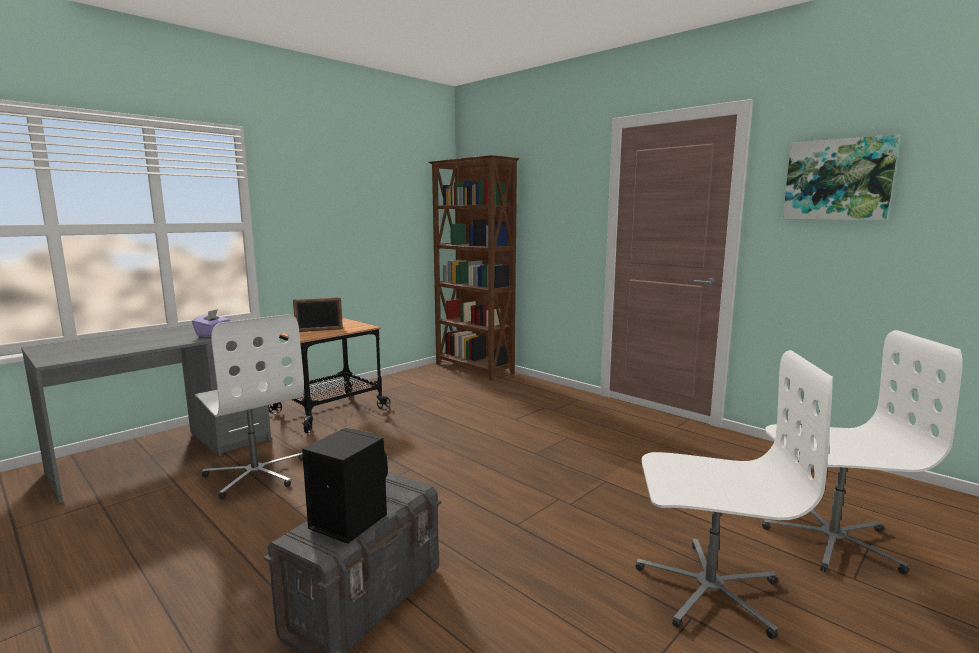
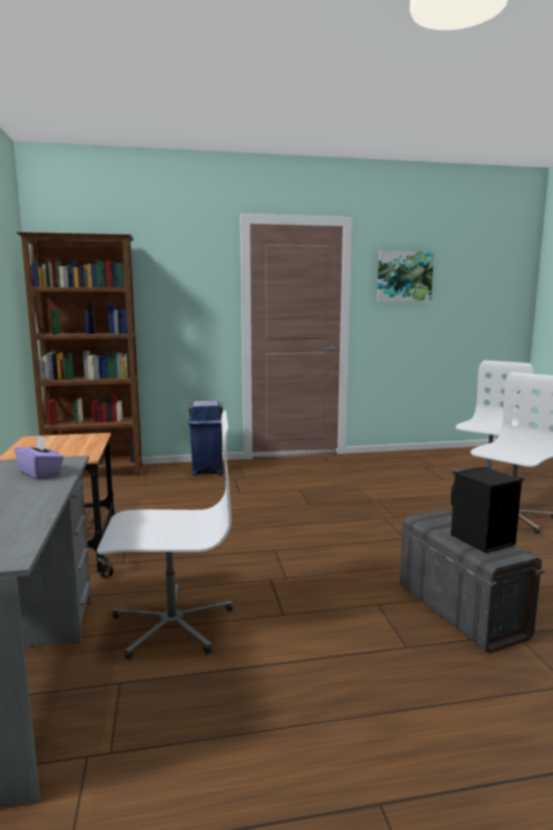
camera: 55 degrees left, 0 degrees up
picture frame [293,297,343,332] -> none
none -> blue trash can [188,400,223,476]

